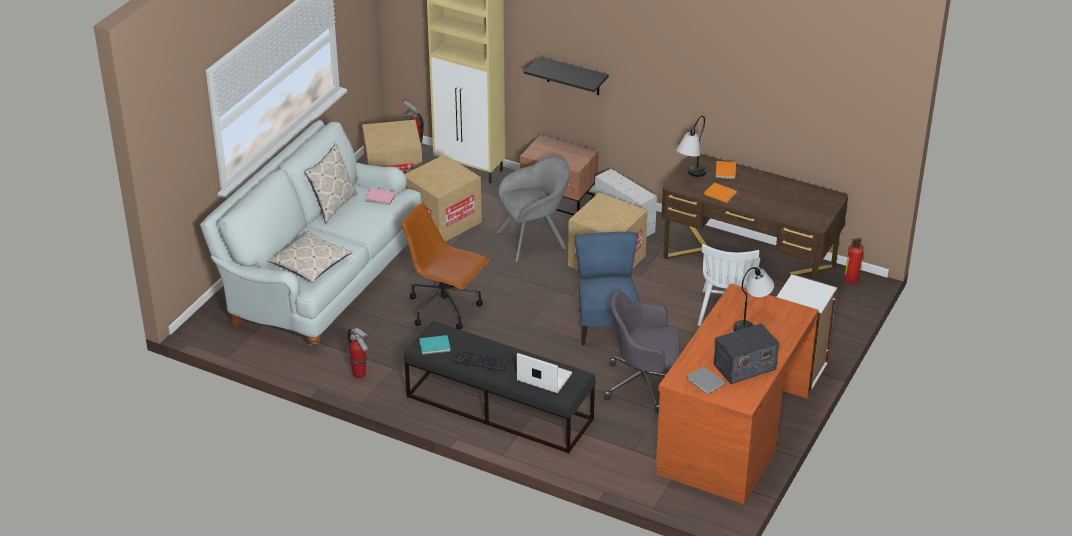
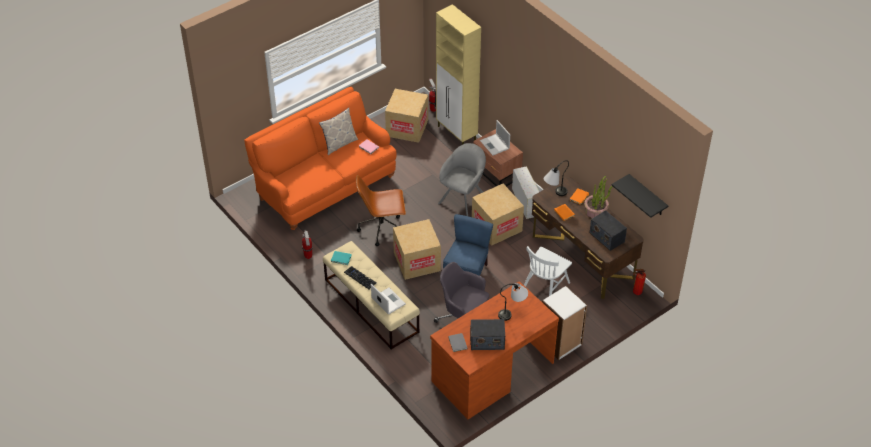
camera: 25 degrees right, 10 degrees up
white sofa [200,120,422,349] -> orange sofa [244,87,396,230]
pillow [268,231,353,283] -> none
brown office chair [402,203,489,330] -> brown office chair turned 60 degrees counterclockwise [356,175,406,246]
cardboard box [404,154,482,241] -> cardboard box moved to [393,219,441,280]
black bench [404,321,596,454] -> beige bench [323,241,420,350]
grey armchair [496,155,570,262] -> grey armchair turned 60 degrees counterclockwise [438,143,486,216]
black shelf [523,56,609,95] -> black shelf moved to [612,174,668,218]
none -> laptop [480,120,510,155]
none -> potted plant [584,176,613,218]
none -> radio [590,210,627,251]

